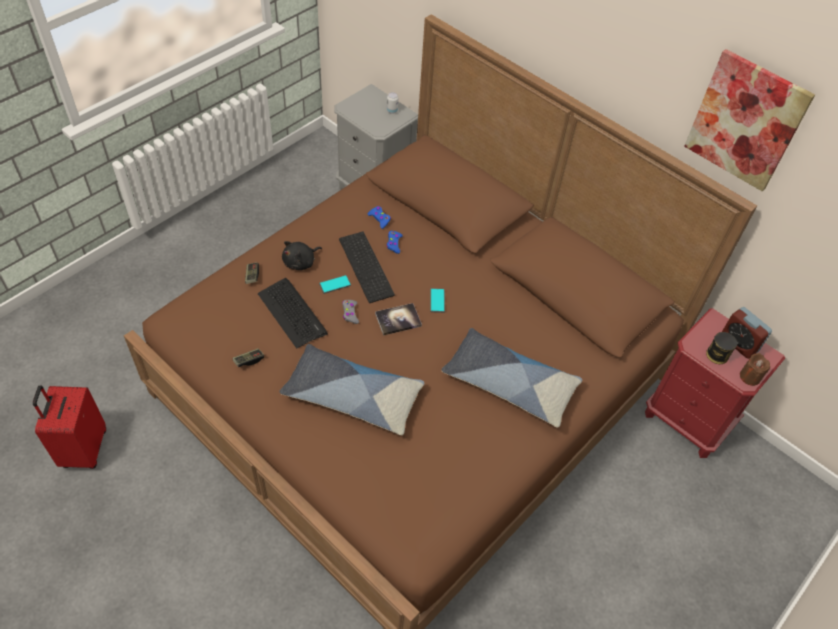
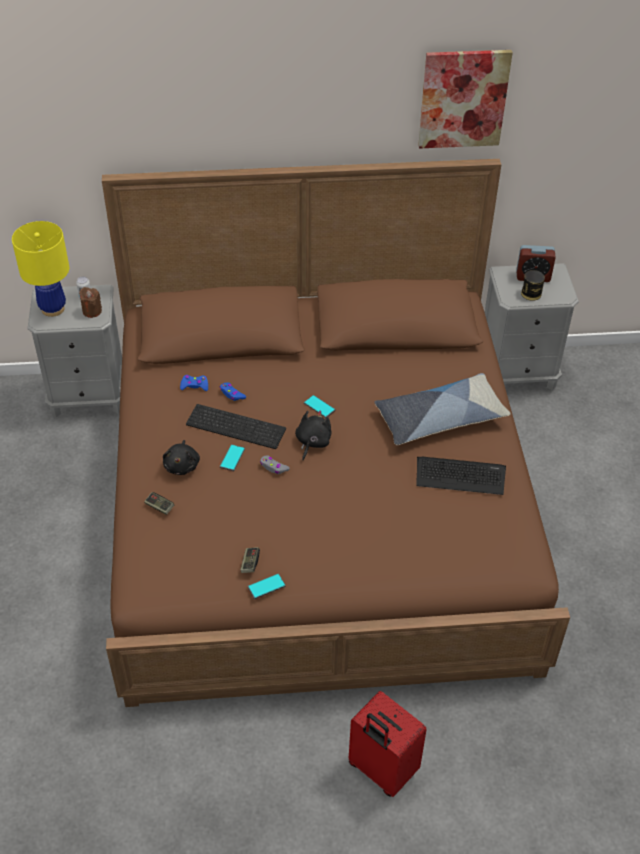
camera: 45 degrees left, 5 degrees down
red suitcase [33,385,106,469] -> red suitcase moved to [349,691,427,797]
keyboard [257,278,328,349] -> keyboard moved to [416,457,506,495]
pillow [279,344,424,435] -> none
book [375,303,422,336] -> black plush toy [295,410,332,460]
red nightstand [645,308,785,458] -> grey nightstand [485,263,579,391]
brown candle [740,353,770,386] -> brown candle moved to [79,287,102,318]
none -> yellow table lamp [12,221,69,317]
none -> phone [247,573,286,599]

